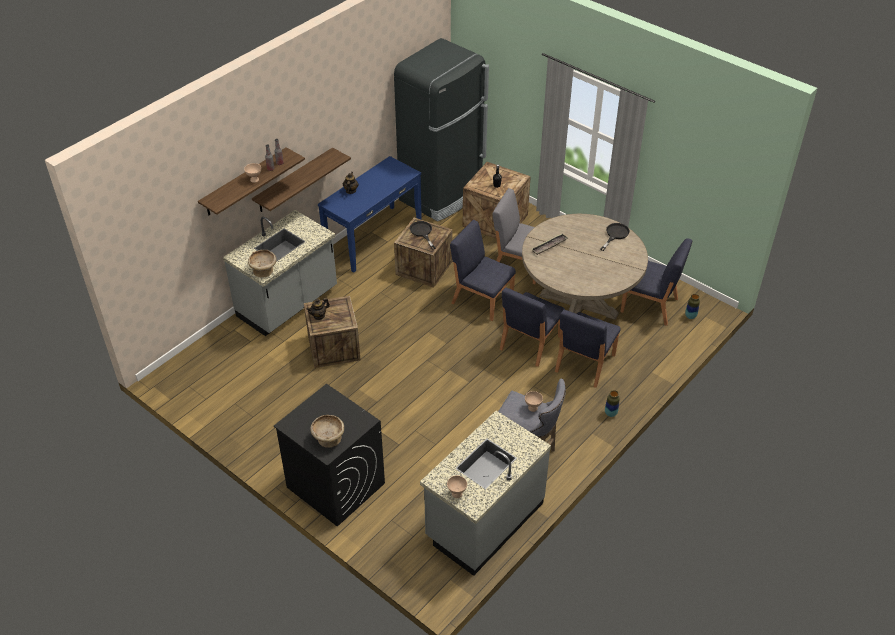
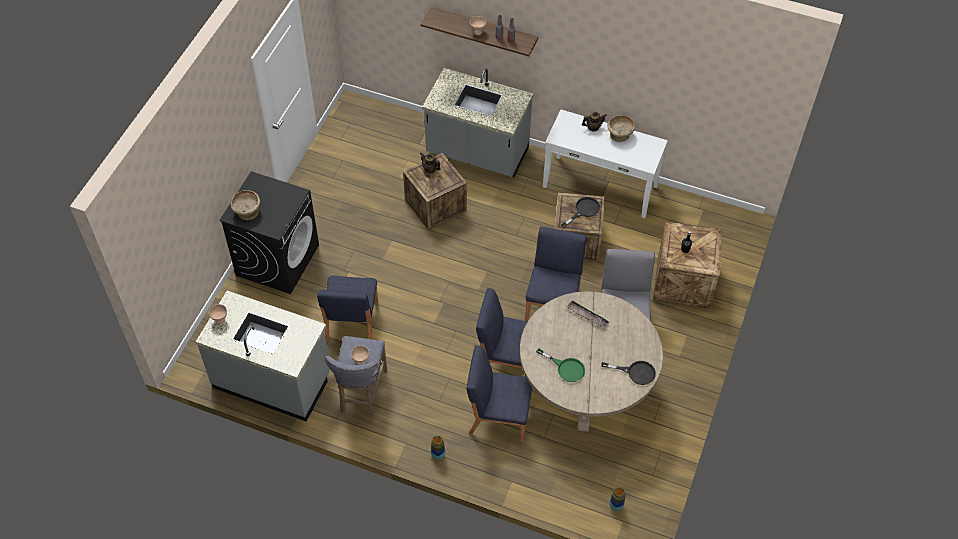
camera: 70 degrees right, 10 degrees up
beige bowl [248,250,277,278] -> beige bowl moved to [607,115,635,142]
shelf [252,147,351,212] -> none
blue console table [318,156,422,273] -> white console table [543,110,668,218]
black fridge [394,38,489,221] -> none
blue chair [621,238,692,326] -> blue chair moved to [317,276,378,343]
none -> green frying pan [536,348,585,382]

